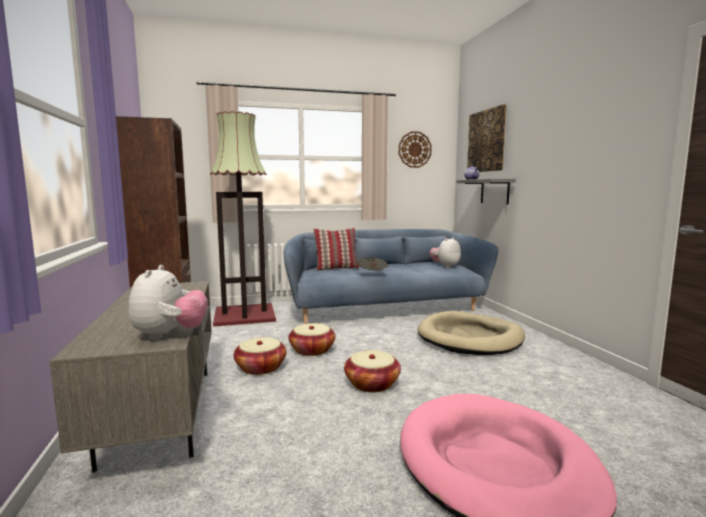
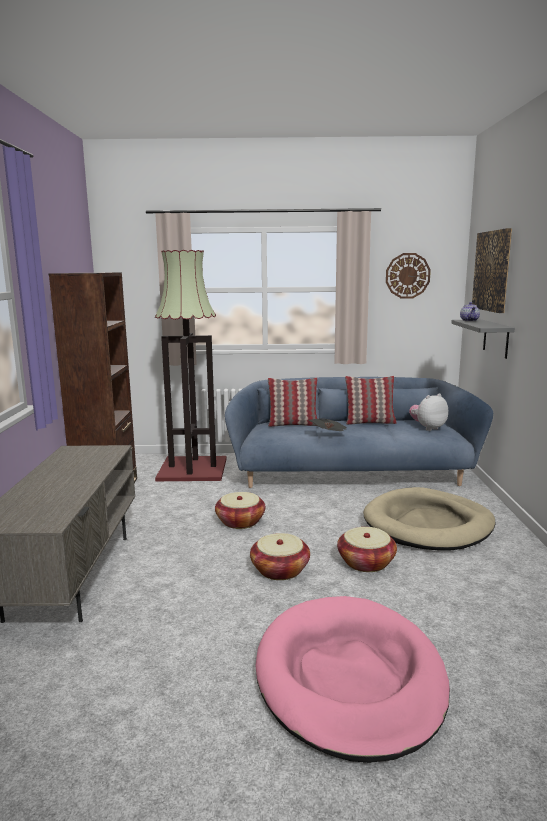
camera: 15 degrees right, 5 degrees up
plush toy [128,265,207,340] -> none
basket [233,337,287,375] -> basket moved to [337,527,397,572]
none -> pillow [345,376,397,425]

